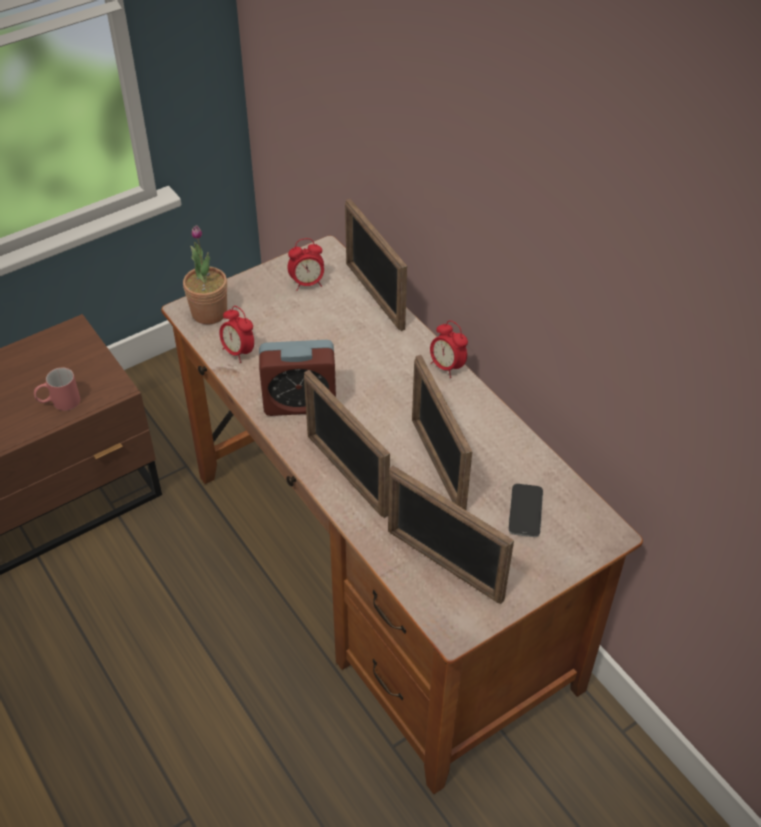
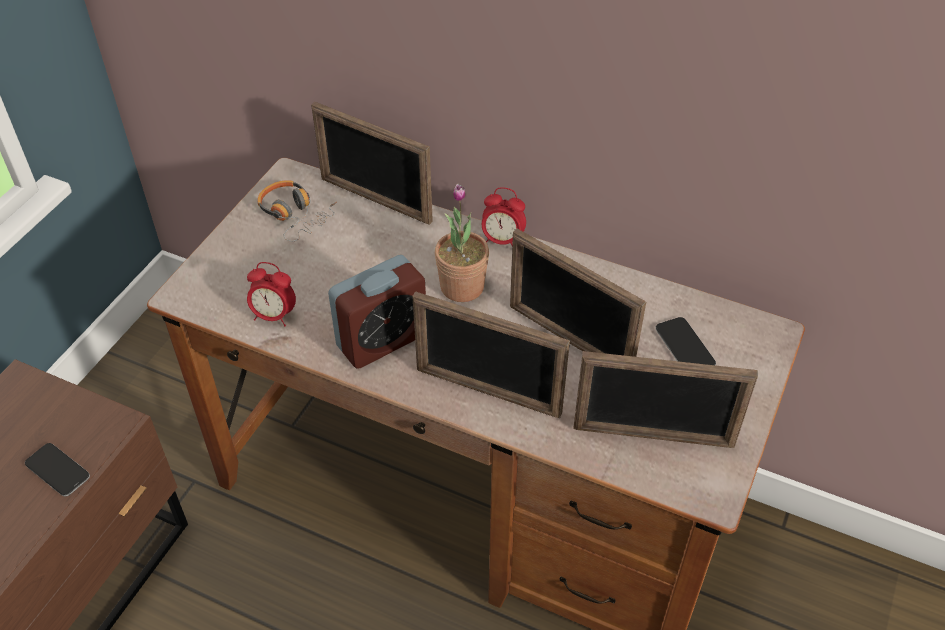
camera: 30 degrees left, 0 degrees up
red mug [34,368,80,411] -> phone [25,443,90,496]
potted plant [183,225,227,324] -> potted plant moved to [435,184,489,302]
alarm clock [287,238,324,291] -> headphones [258,180,337,241]

